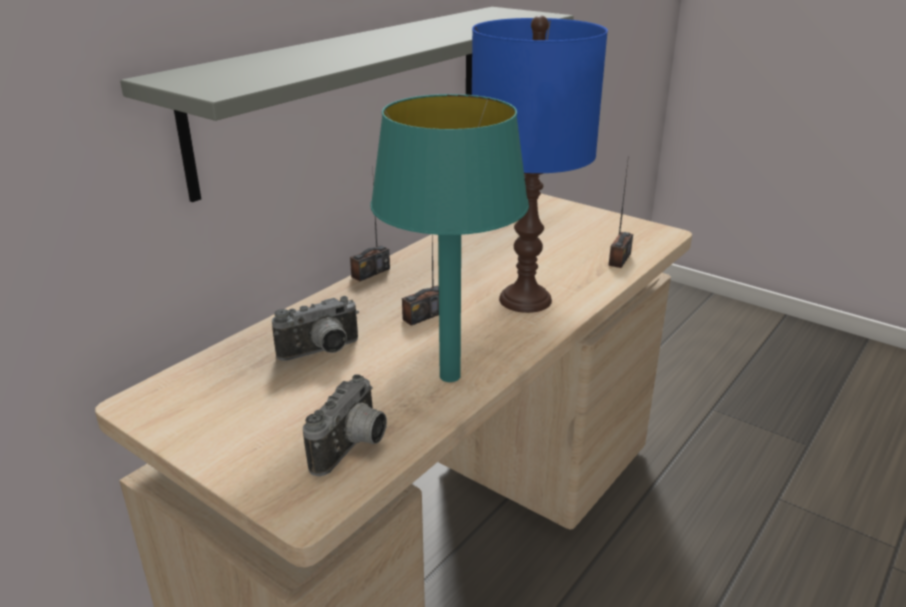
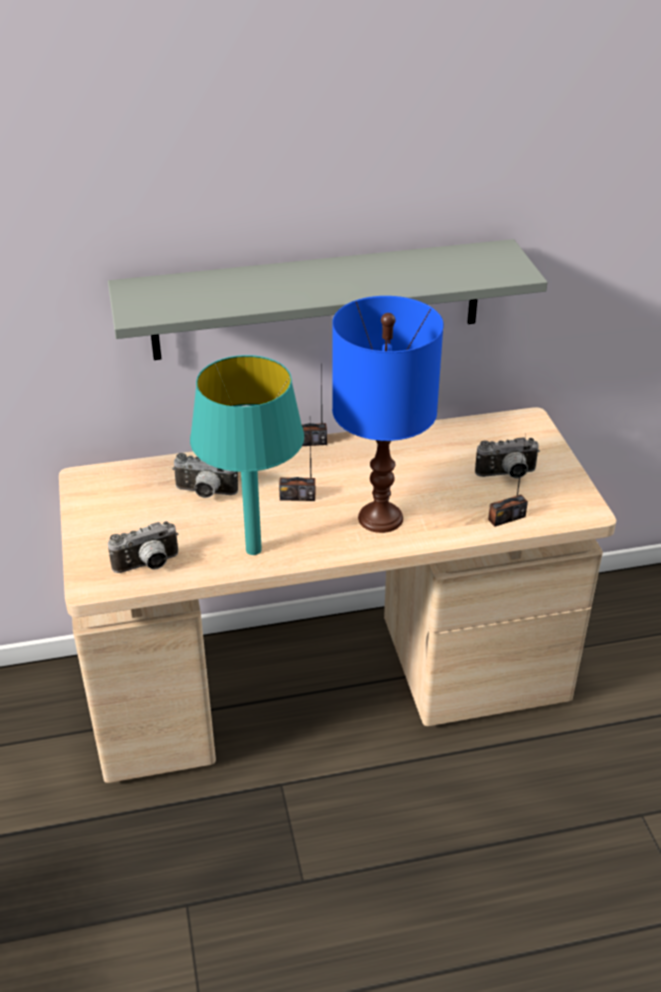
camera: 40 degrees right, 10 degrees up
none -> camera [475,437,540,479]

